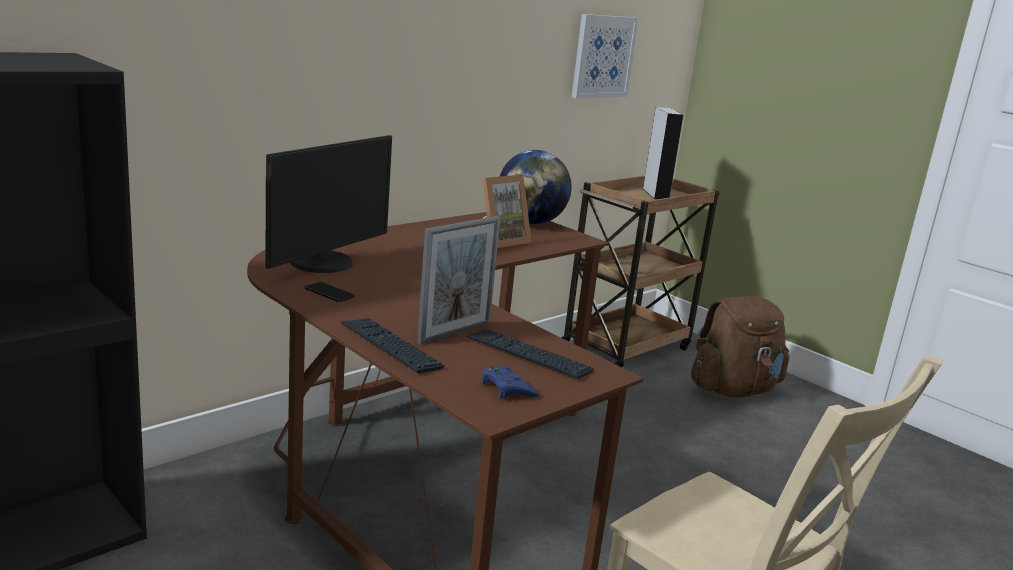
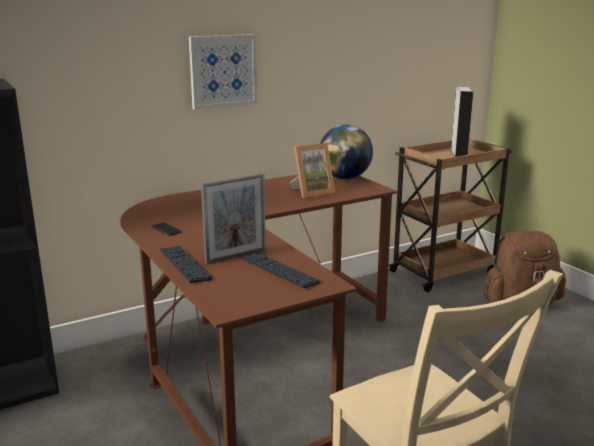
camera: 15 degrees right, 0 degrees up
monitor [265,135,392,273] -> none
blue game controller [481,366,539,399] -> none
picture [572,14,639,98] -> picture moved to [189,34,257,110]

